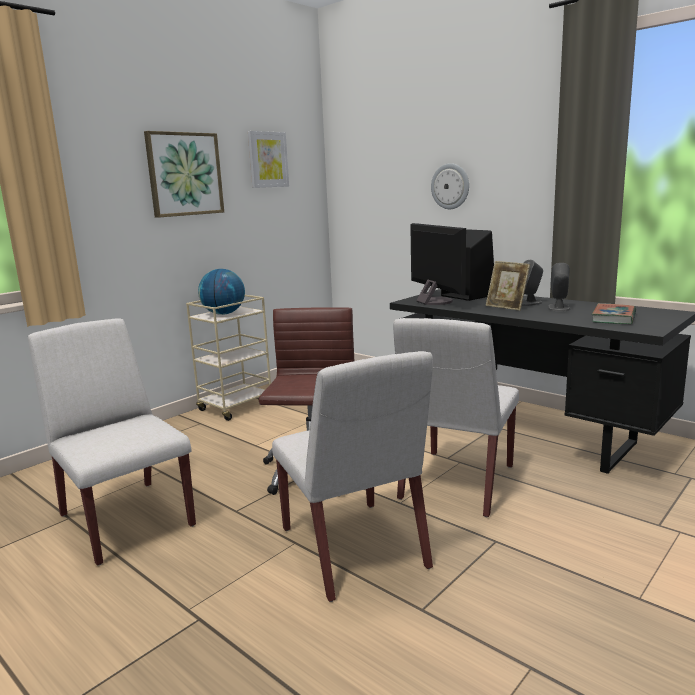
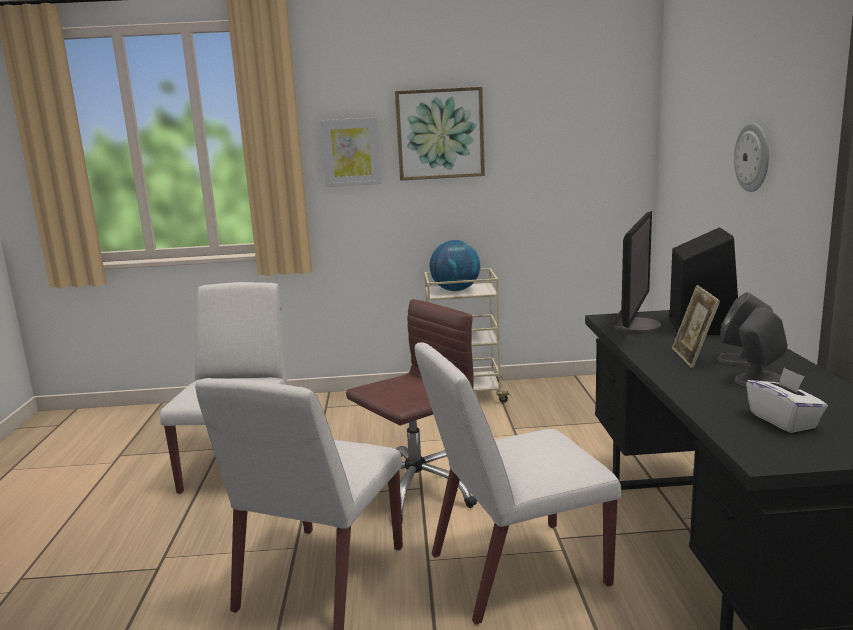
camera: 45 degrees right, 0 degrees up
picture [248,131,289,188] -> picture moved to [320,117,382,187]
book [592,303,636,324] -> white tissue box [746,367,828,433]

